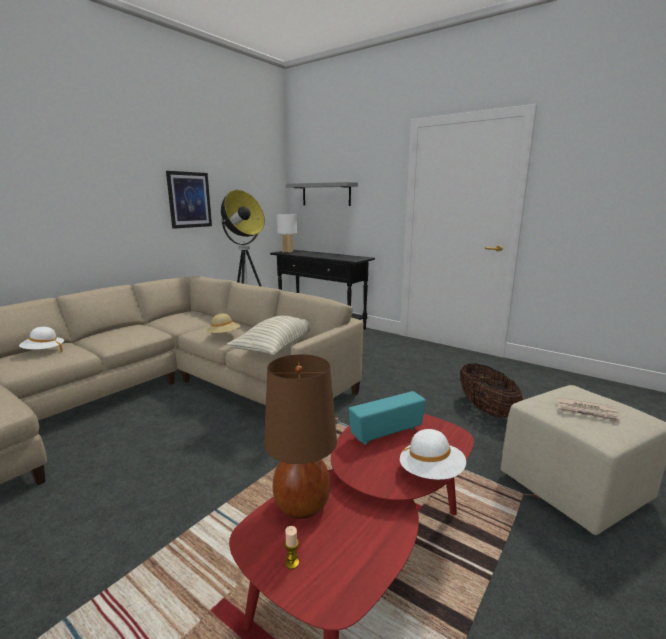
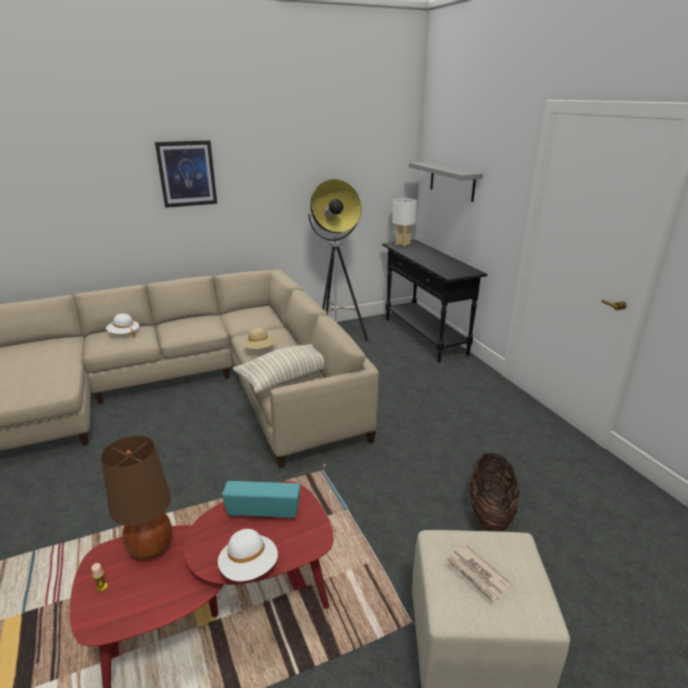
camera: 30 degrees right, 10 degrees up
picture [166,171,212,229] -> picture moved to [155,140,217,208]

